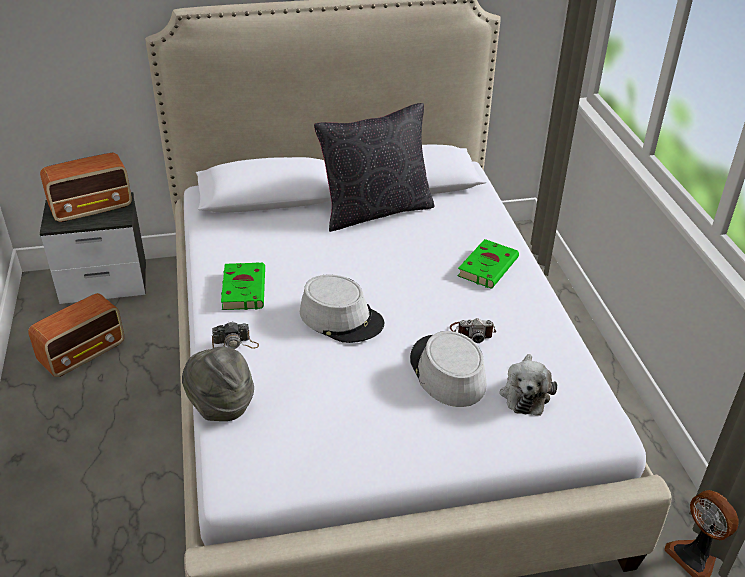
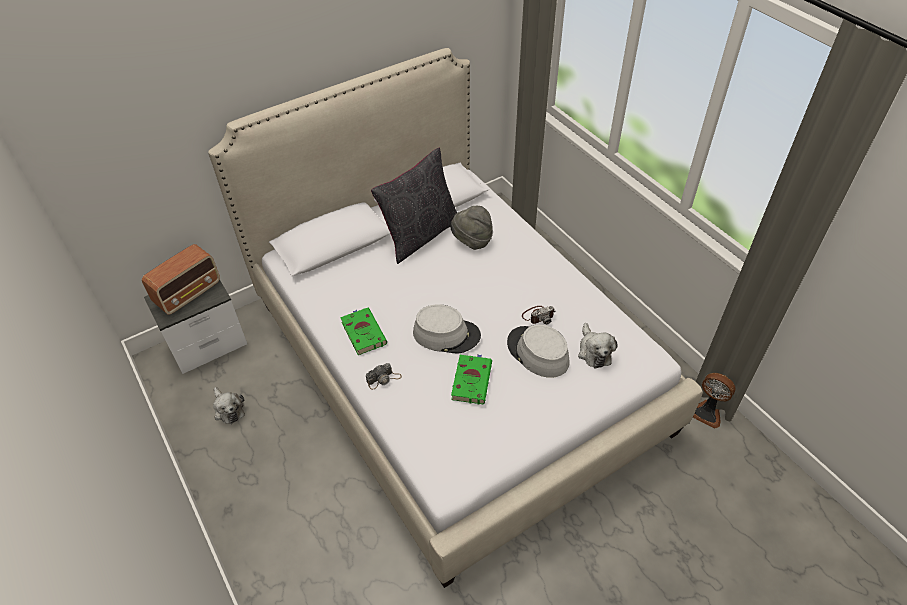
camera: 20 degrees left, 10 degrees up
radio [28,293,124,377] -> plush toy [213,387,245,424]
grey hat [182,347,254,421] -> grey hat moved to [451,206,493,250]
green book [458,239,519,289] -> green book moved to [451,354,492,405]

